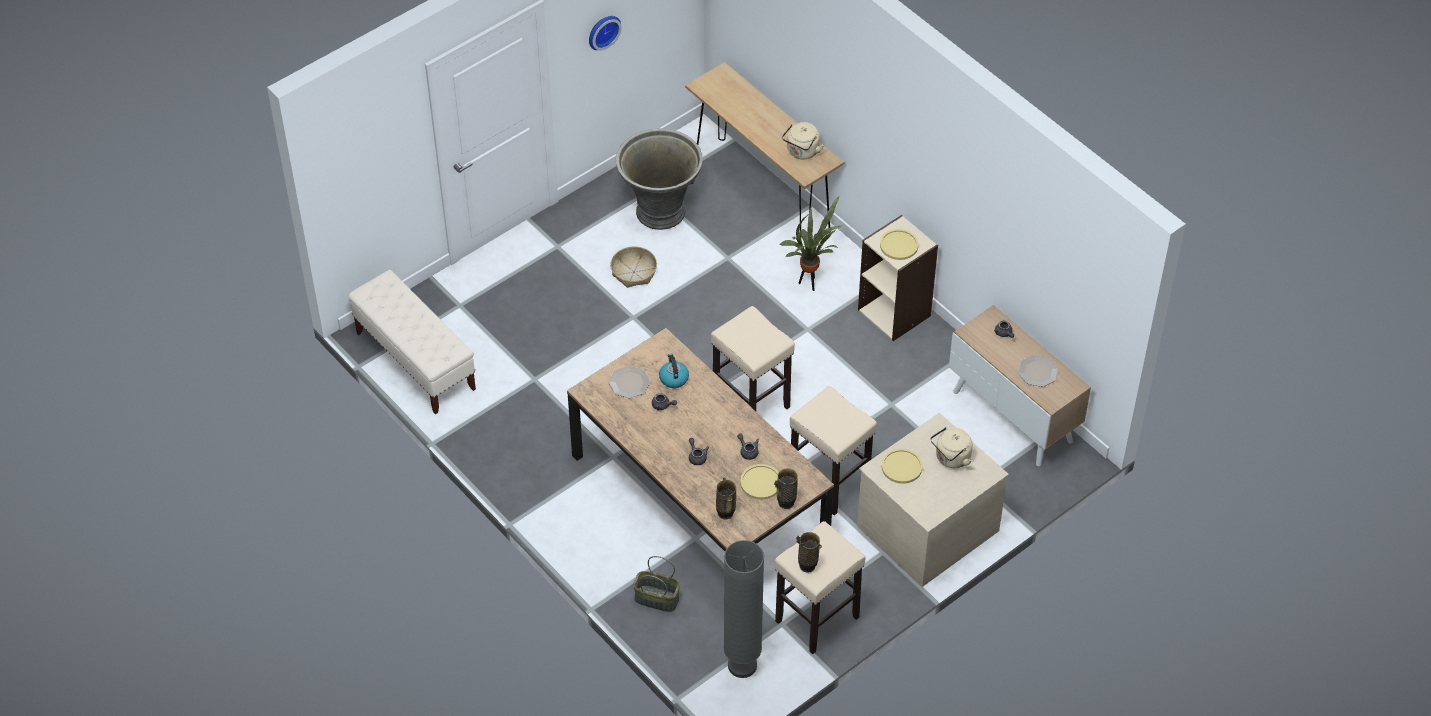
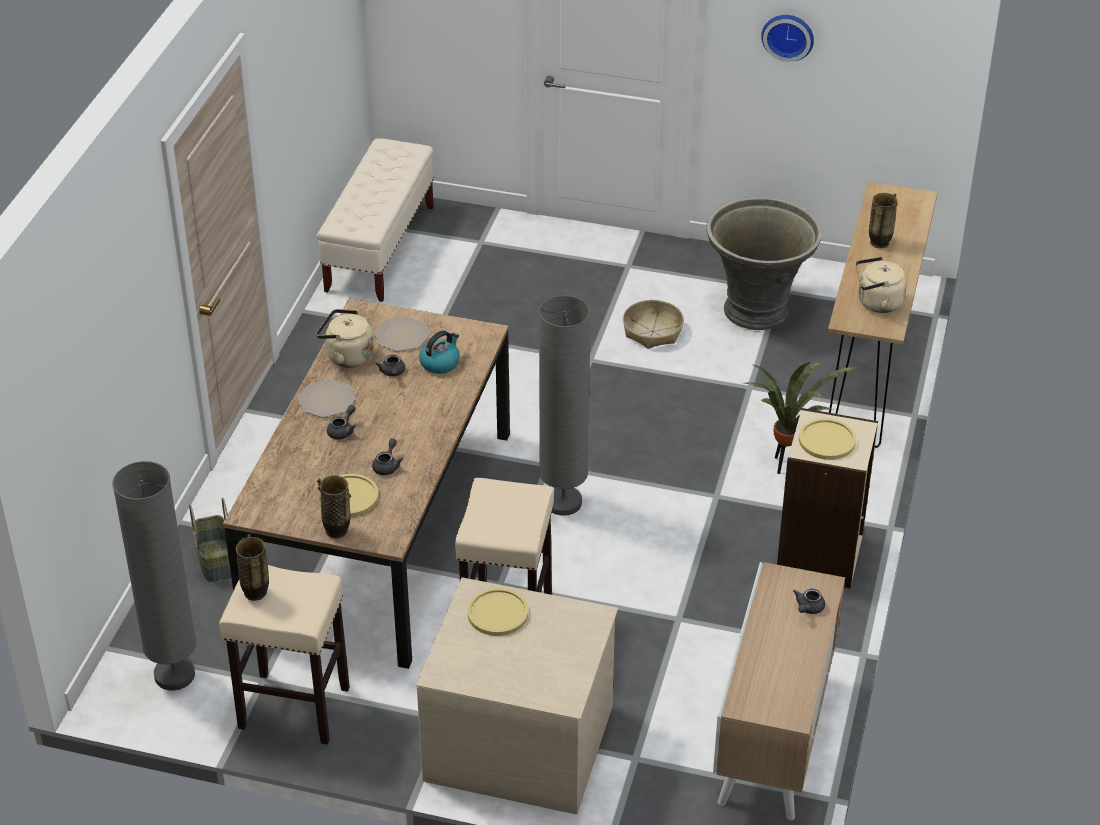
camera: 55 degrees right, 10 degrees down
beige stool [711,306,795,412] -> grey floor lamp [539,295,591,516]
vase [716,478,736,520] -> vase moved to [869,193,898,248]
beige kettle [930,427,973,468] -> beige kettle moved to [316,309,374,368]
plate [1018,355,1059,387] -> plate moved to [298,379,356,417]

